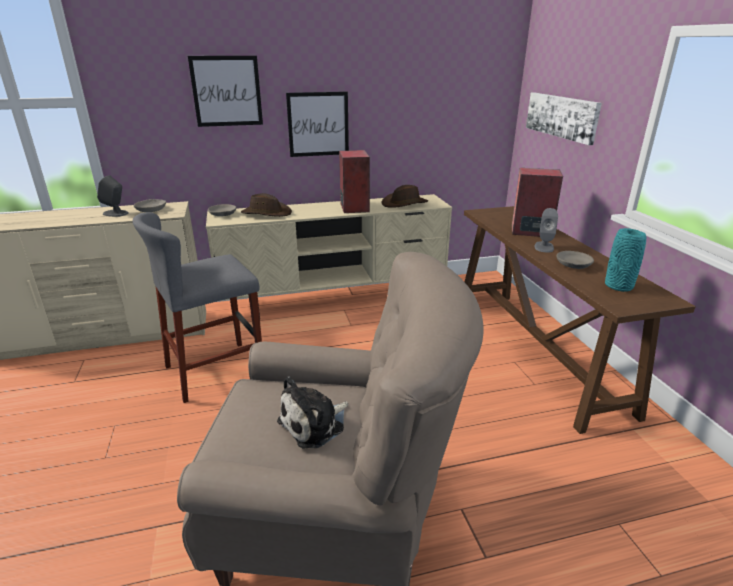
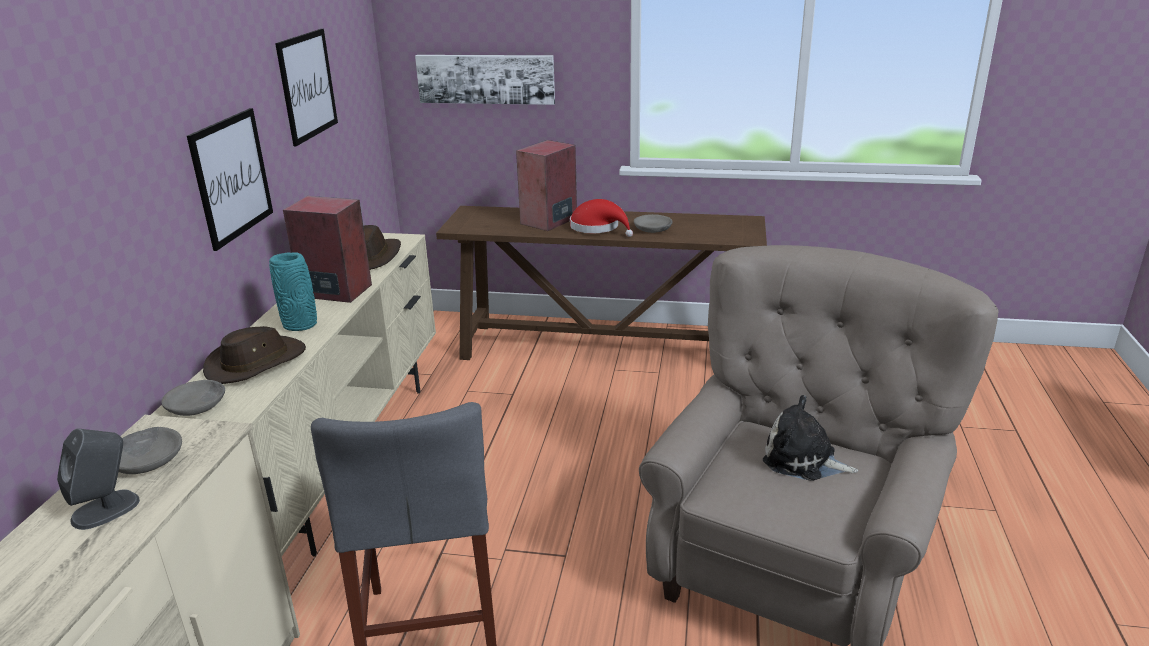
camera: 65 degrees left, 0 degrees up
picture [188,56,263,127] -> picture moved to [275,29,338,146]
plush toy [277,376,348,448] -> plush toy turned 135 degrees clockwise [763,395,858,481]
grey speaker [534,208,558,253] -> red hat [570,199,633,237]
turquoise vase [605,228,647,292] -> turquoise vase moved to [269,252,317,331]

